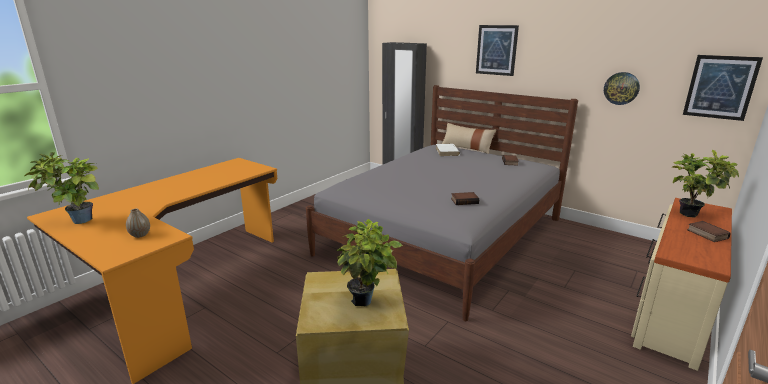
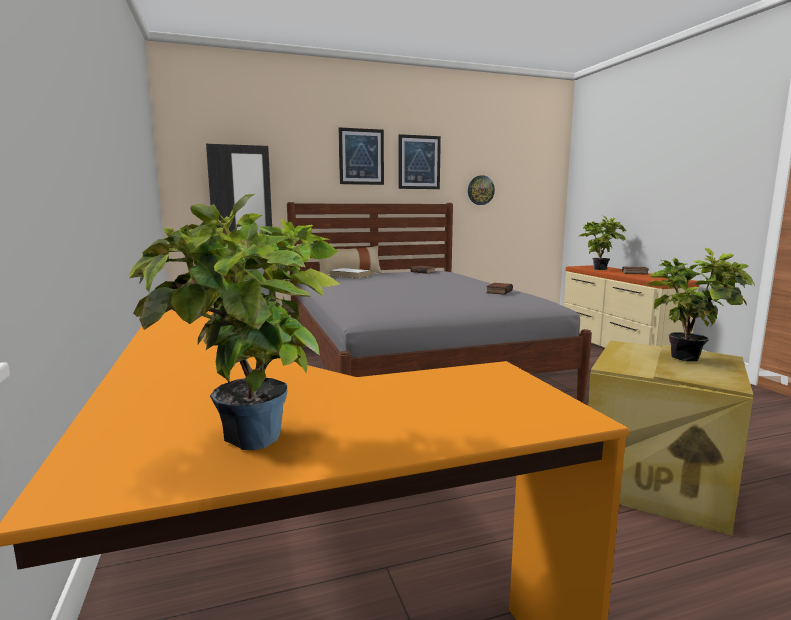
camera: 55 degrees left, 10 degrees down
vase [126,209,150,238] -> none
picture [683,55,763,121] -> picture moved to [398,134,441,189]

